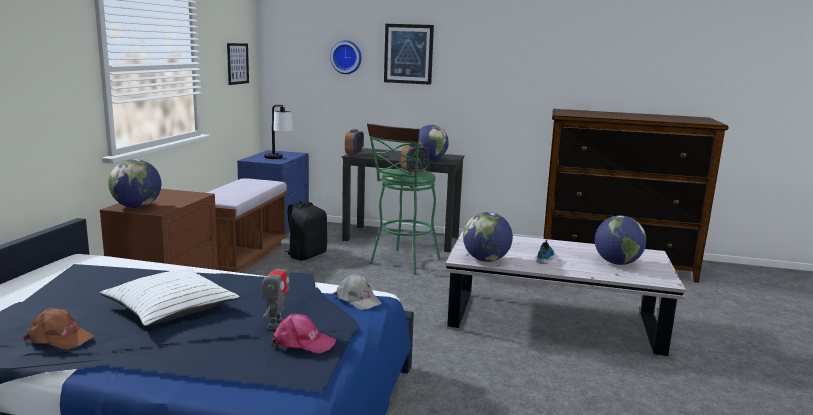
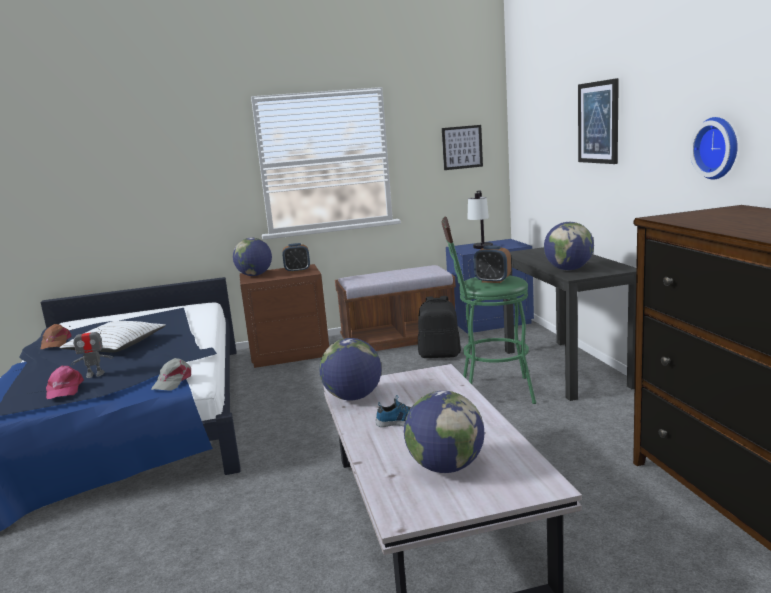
camera: 65 degrees right, 0 degrees up
wall clock [330,40,361,74] -> wall clock moved to [690,117,738,180]
alarm clock [345,129,364,156] -> alarm clock moved to [282,243,310,273]

